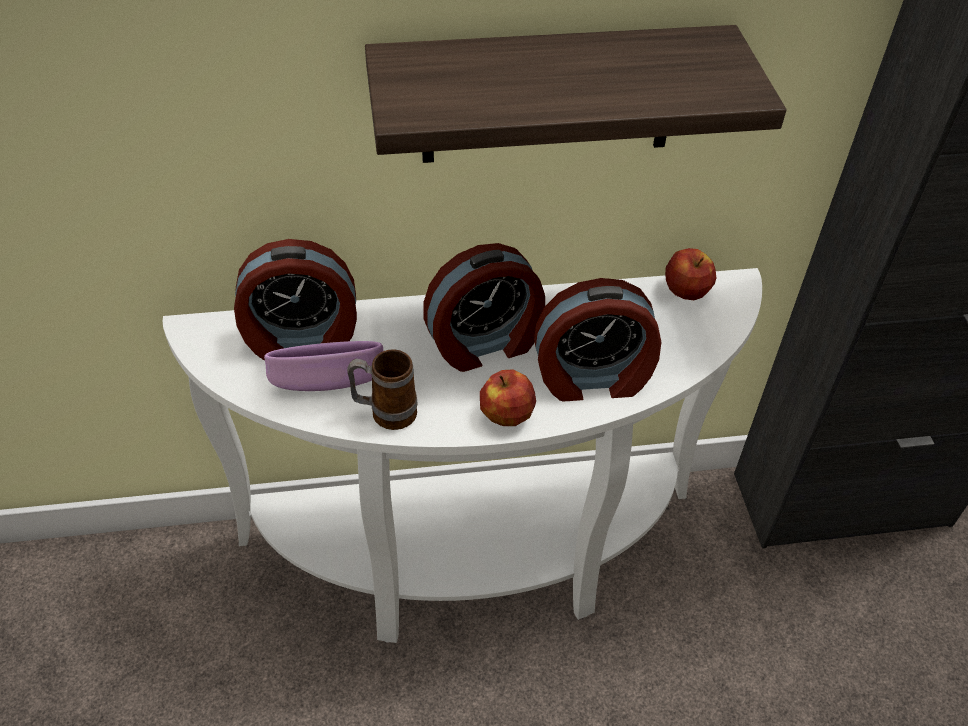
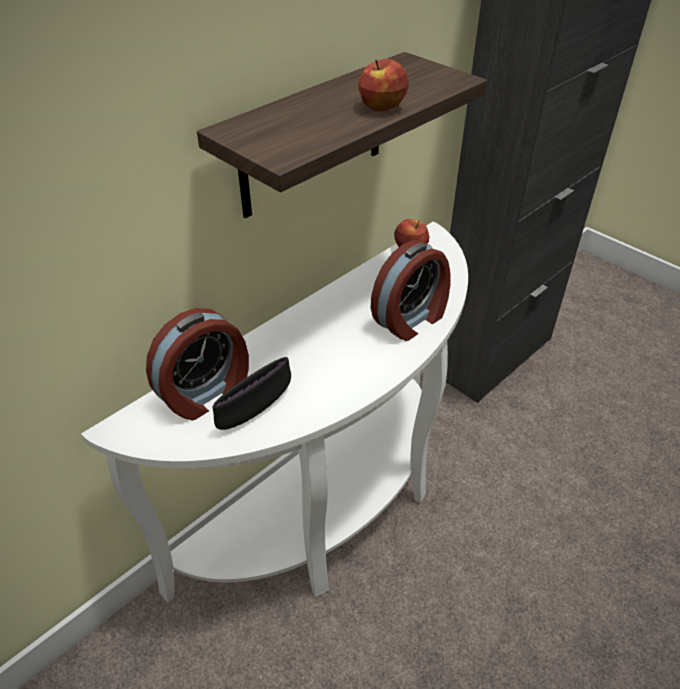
camera: 35 degrees left, 5 degrees down
purple bowl [264,341,384,391] -> black bowl [212,357,291,430]
mug [347,349,418,430] -> none
alarm clock [423,243,545,372] -> none
apple [480,370,536,426] -> apple moved to [358,59,409,111]

